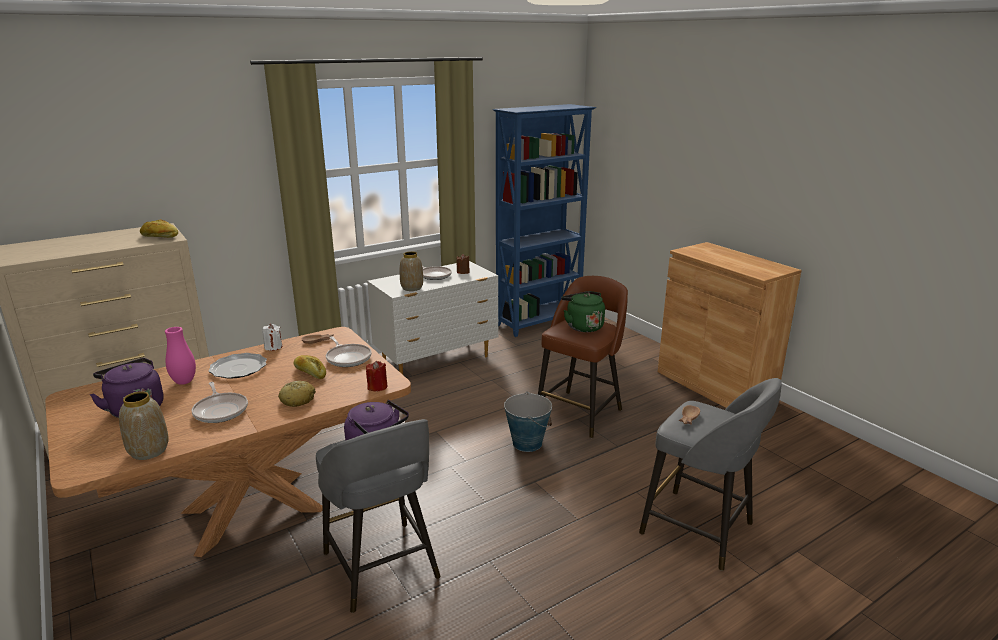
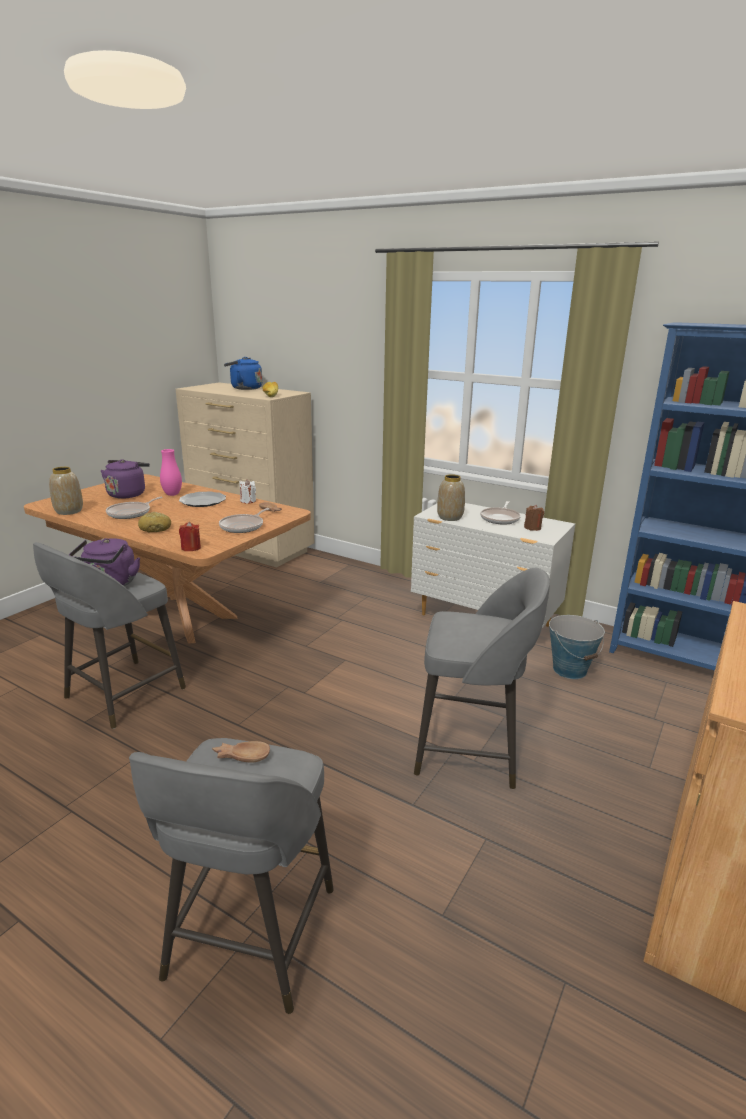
camera: 65 degrees right, 0 degrees up
bread [293,355,326,379] -> none
bucket [504,392,552,452] -> bucket moved to [549,615,605,679]
brown stool [538,276,628,438] -> grey stool [414,568,550,789]
green kettle [561,291,605,332] -> none
none -> blue kettle [224,357,262,390]

